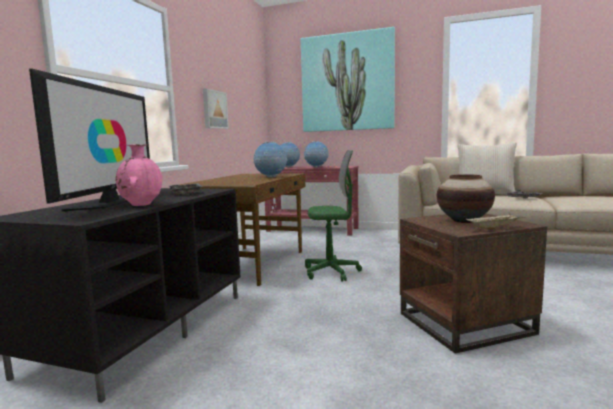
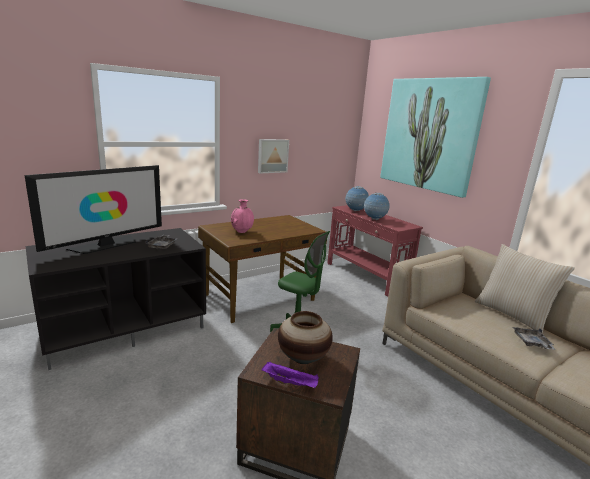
camera: 35 degrees right, 10 degrees up
pink vase [116,144,162,206] -> pink vase moved to [231,199,254,233]
globe [254,142,288,178] -> none
beige tray [466,213,525,230] -> purple tray [262,361,319,388]

